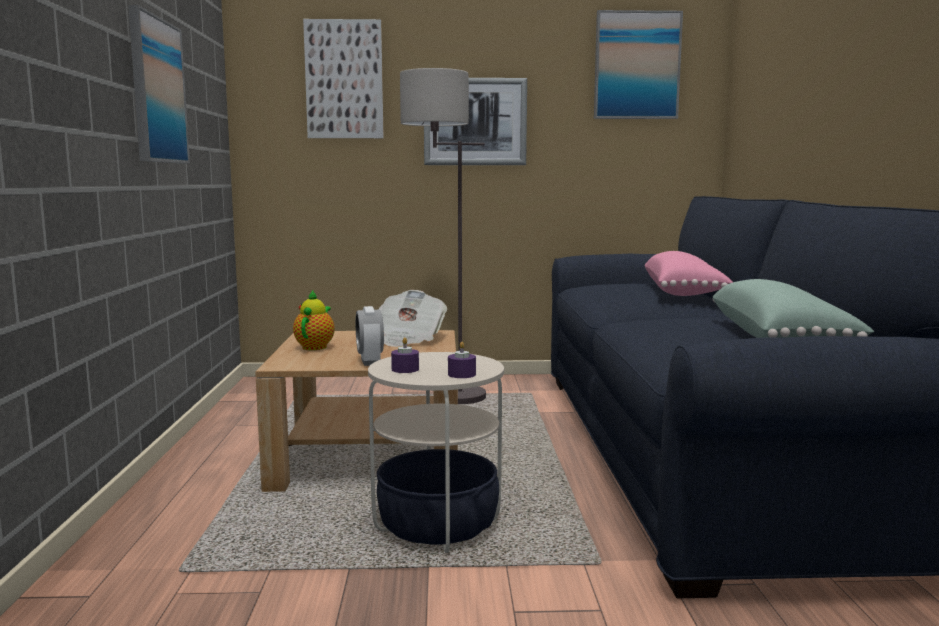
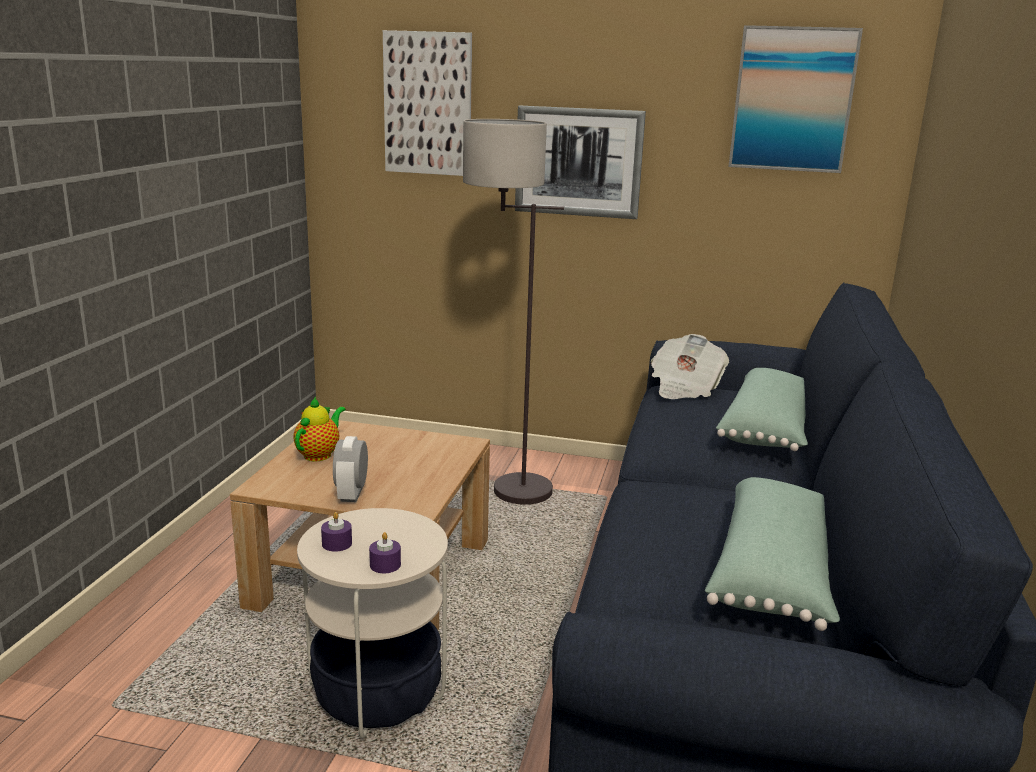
camera: 15 degrees right, 10 degrees up
picture [128,5,190,164] -> none
newspaper [379,290,447,347] -> newspaper moved to [651,334,729,399]
pink pillow [645,251,733,296] -> green pillow [716,368,808,451]

